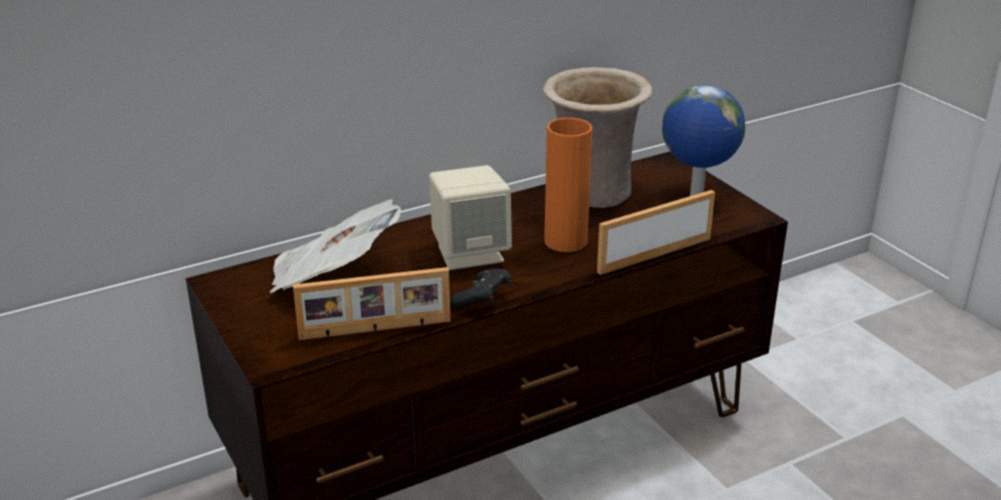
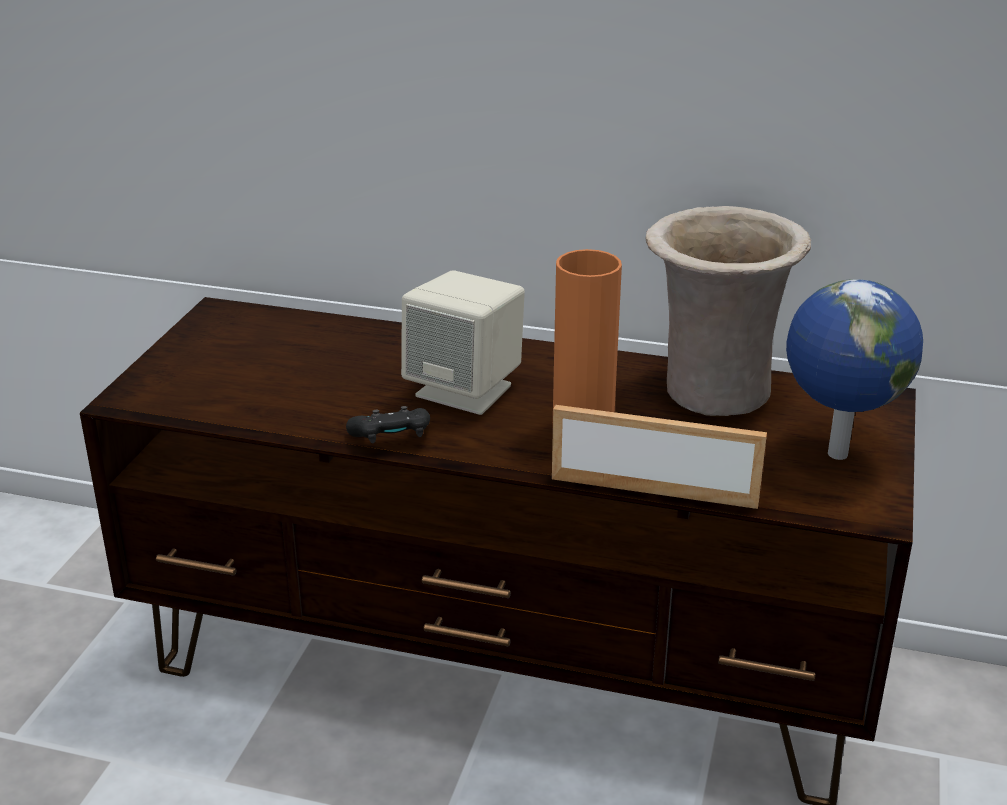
camera: 45 degrees right, 0 degrees up
newspaper [270,199,401,293] -> none
picture frame [293,267,450,340] -> none

